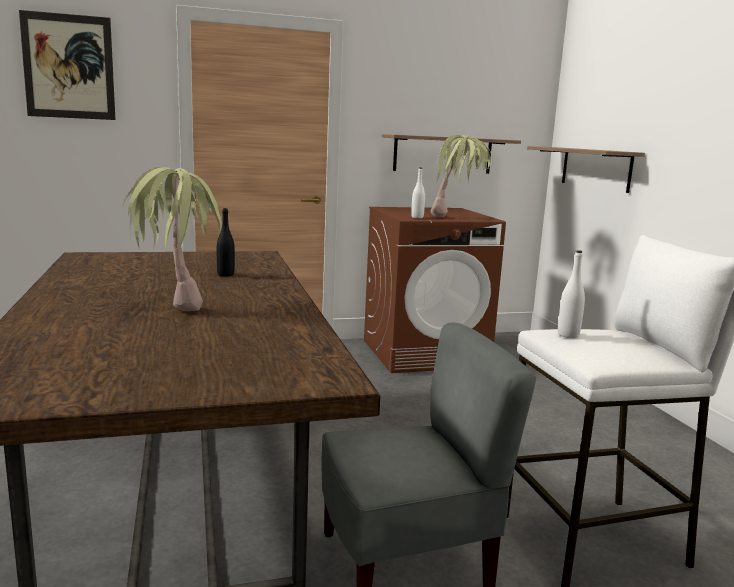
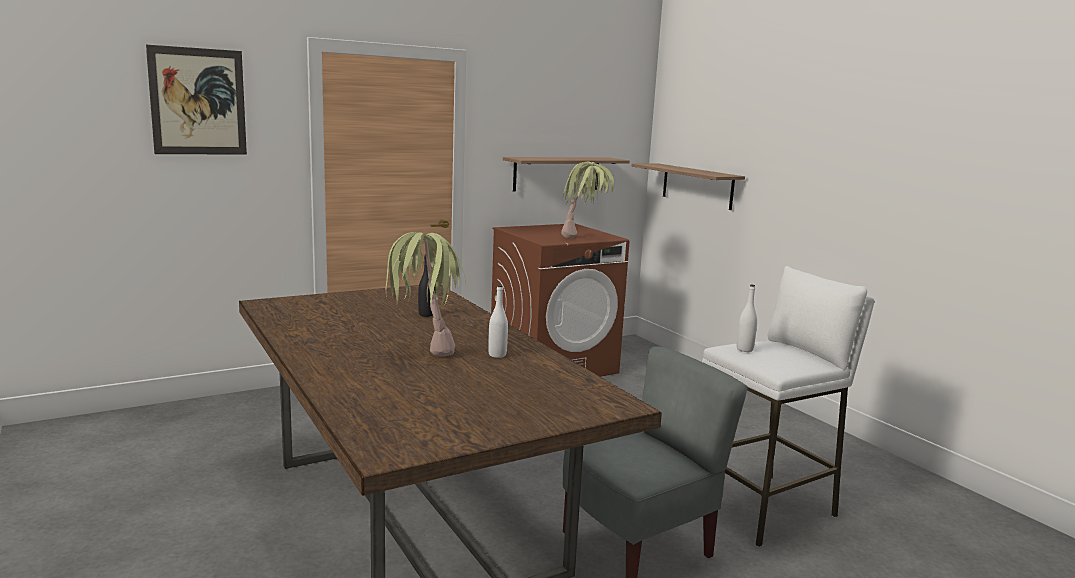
camera: 15 degrees left, 0 degrees up
white bottle [411,168,425,218] -> white bottle moved to [488,285,508,358]

